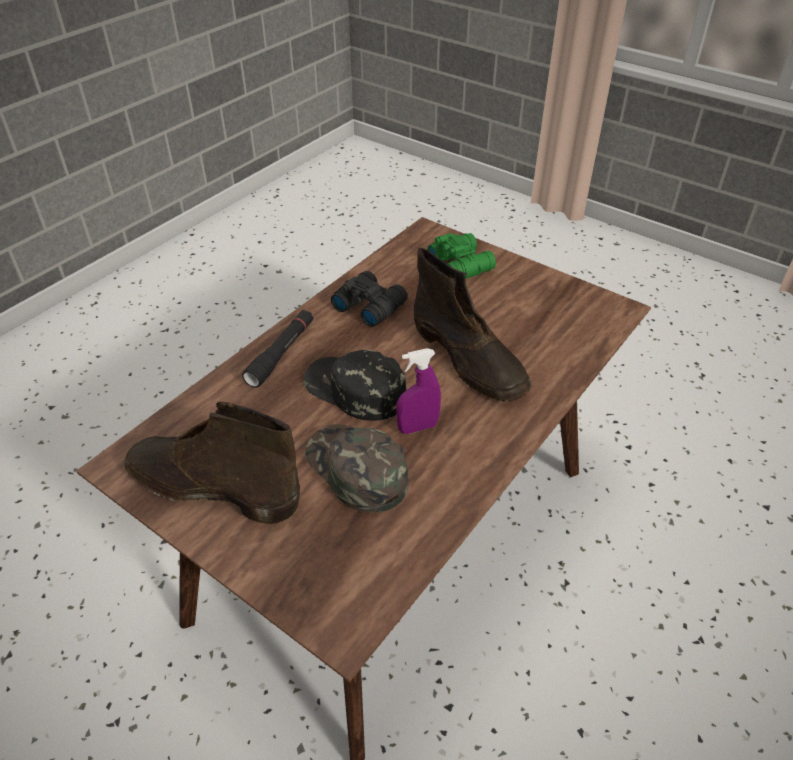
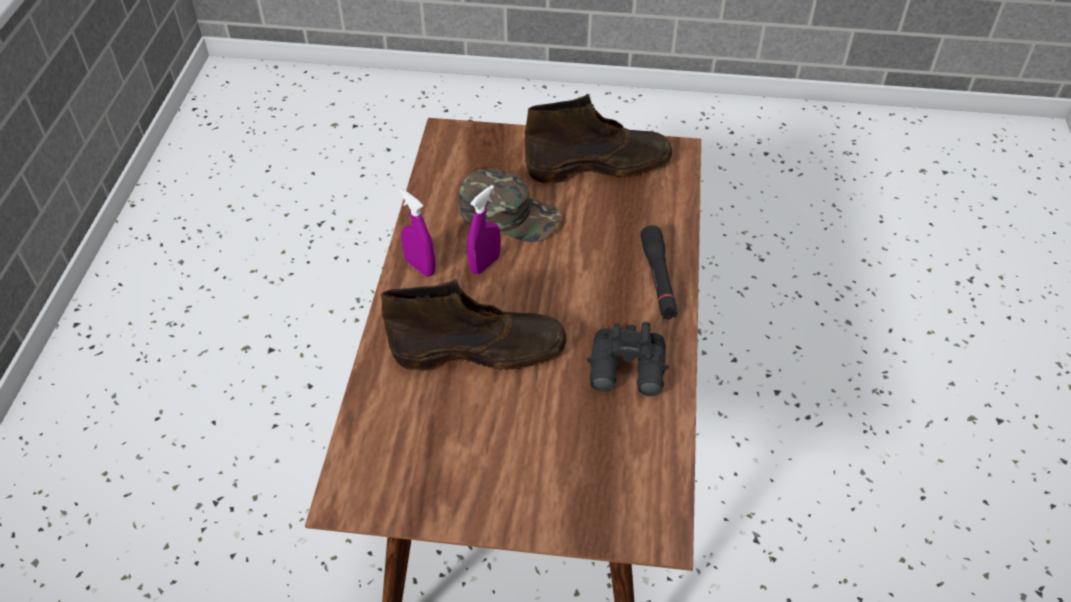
camera: 150 degrees right, 5 degrees up
black cap [303,350,406,421] -> none
brown boot [414,248,532,402] -> brown boot turned 150 degrees clockwise [381,279,567,371]
green binoculars [427,233,496,278] -> none
none -> purple spray bottle [399,189,436,277]

